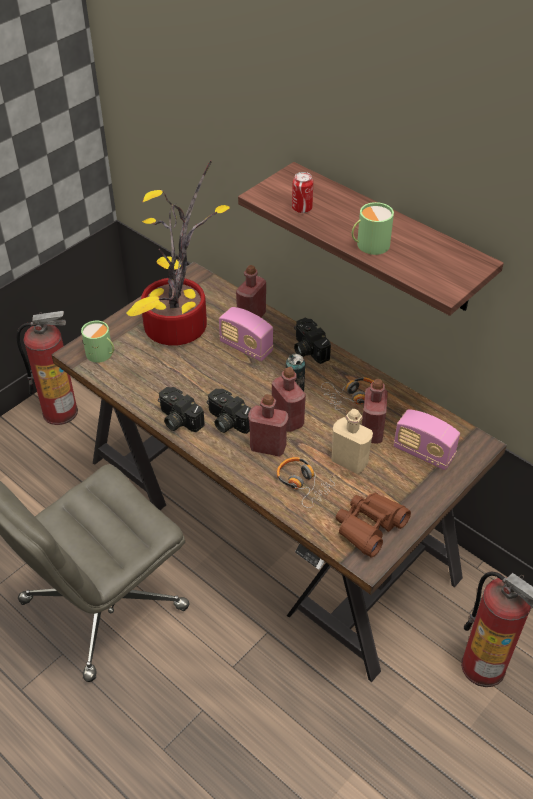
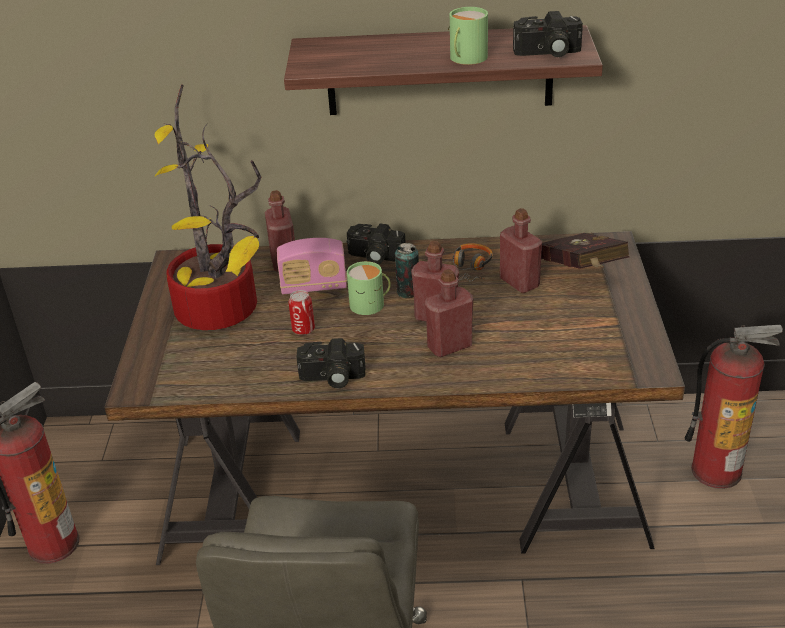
camera: 40 degrees left, 10 degrees down
green mug [81,321,114,363] -> green mug moved to [347,261,391,315]
camera [207,389,252,434] -> camera moved to [513,11,583,57]
headphones [277,457,335,508] -> none
can [292,172,313,213] -> can moved to [289,290,315,335]
beige bottle [332,409,373,474] -> none
brown binoculars [336,493,411,557] -> none
radio [394,409,460,470] -> red book [541,233,629,269]

